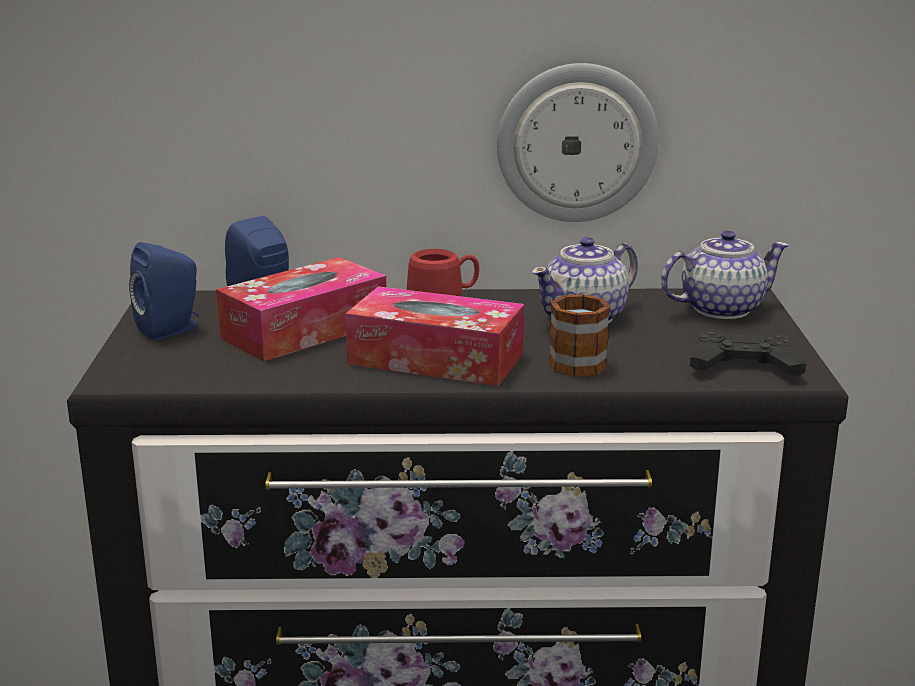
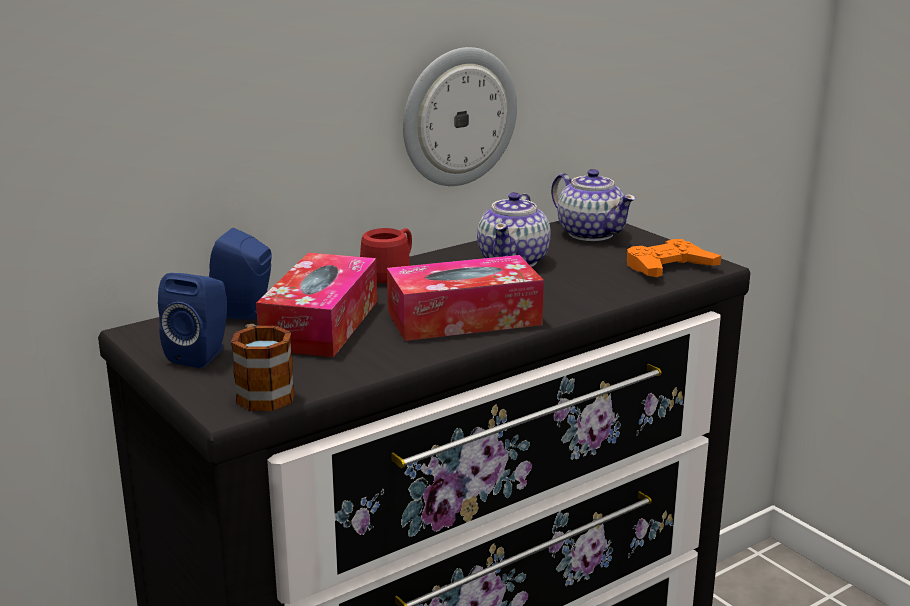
camera: 35 degrees left, 0 degrees up
mug [549,293,610,377] -> mug moved to [231,324,295,411]
teapot [661,230,789,319] -> teapot turned 105 degrees clockwise [551,169,636,241]
black game controller [690,330,806,376] -> orange game controller [627,239,721,277]

